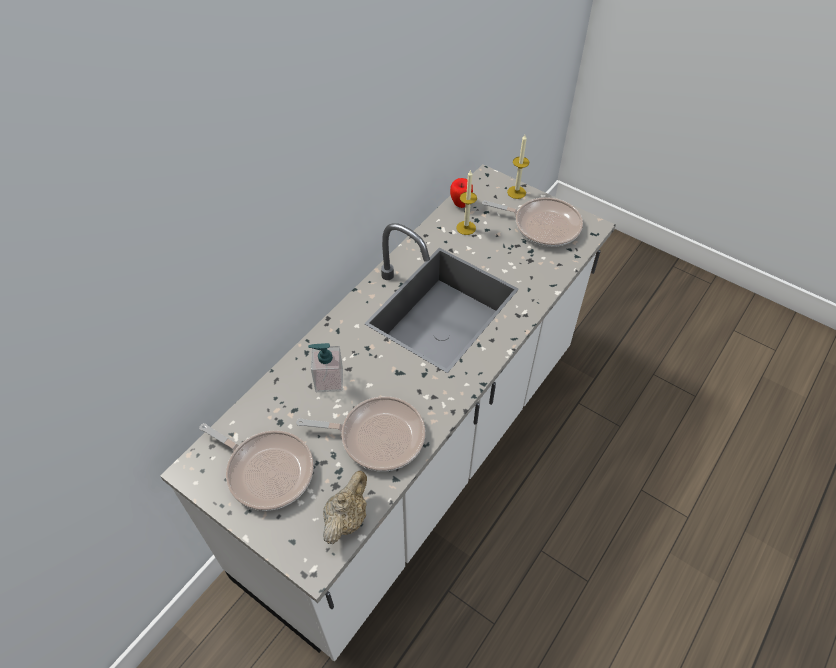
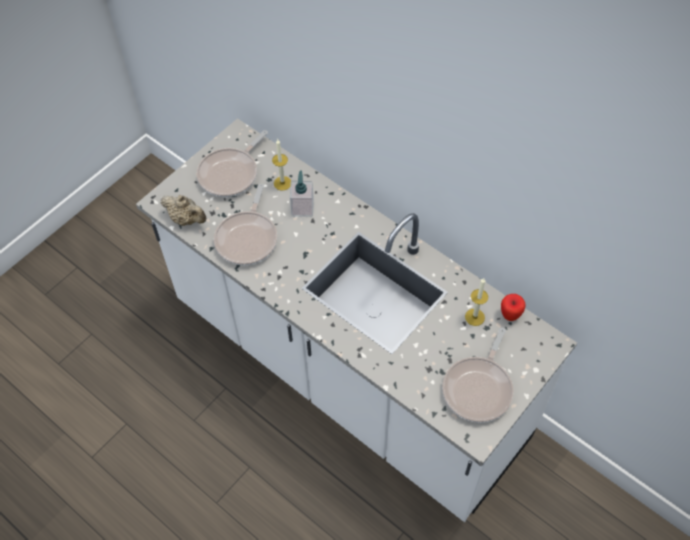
camera: 95 degrees right, 5 degrees up
candle [507,135,529,199] -> candle moved to [272,139,291,191]

